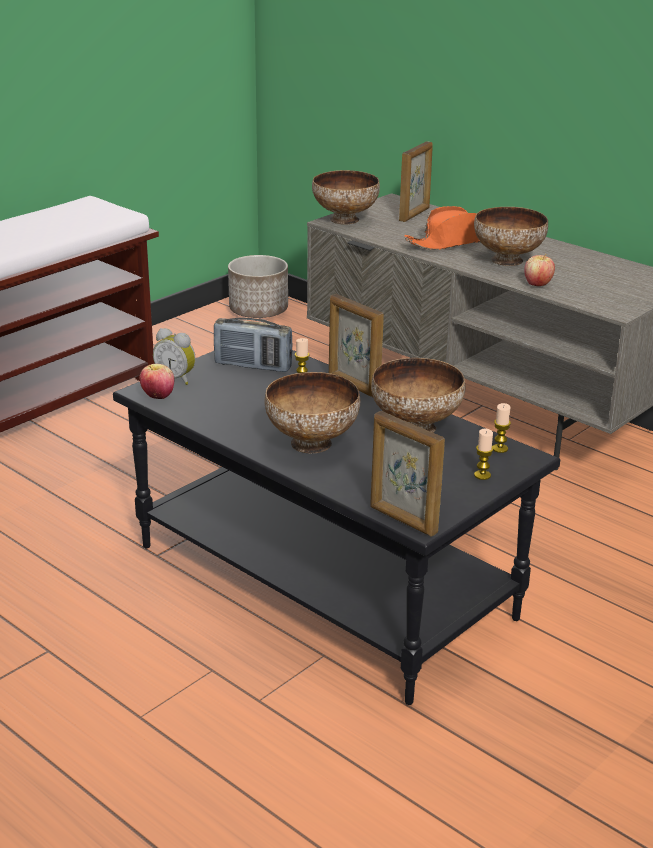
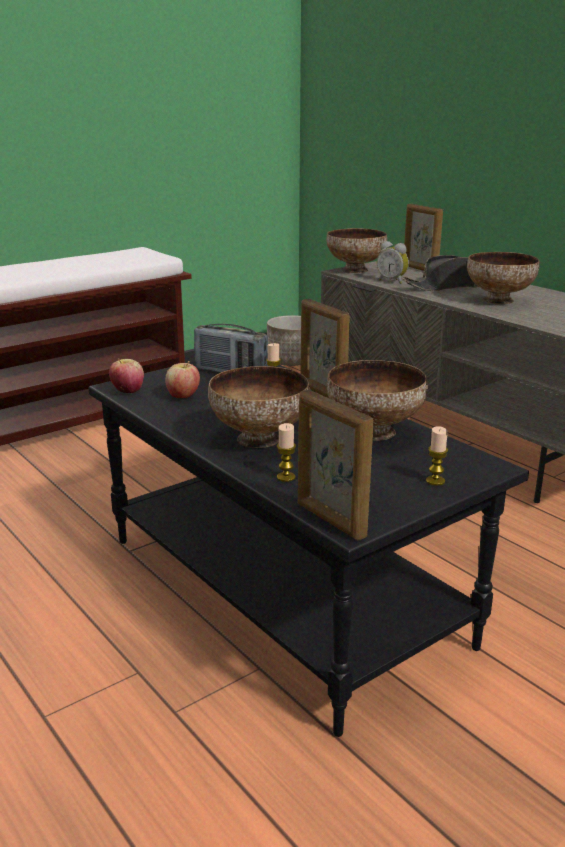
camera: 10 degrees right, 5 degrees down
alarm clock [153,328,196,385] -> alarm clock moved to [377,241,409,284]
picture frame [399,141,433,222] -> picture frame turned 105 degrees clockwise [404,204,443,271]
orange hat [404,206,480,250] -> black hat [403,255,478,291]
candle [492,403,511,453] -> candle moved to [277,423,296,482]
apple [524,254,555,286] -> apple moved to [165,361,200,398]

